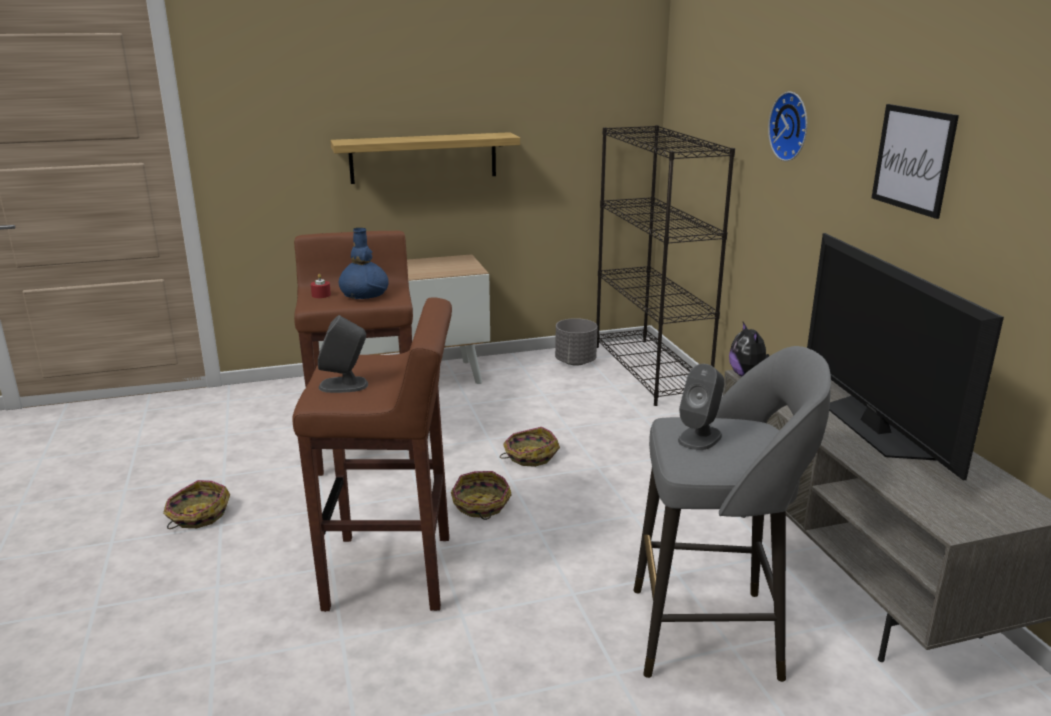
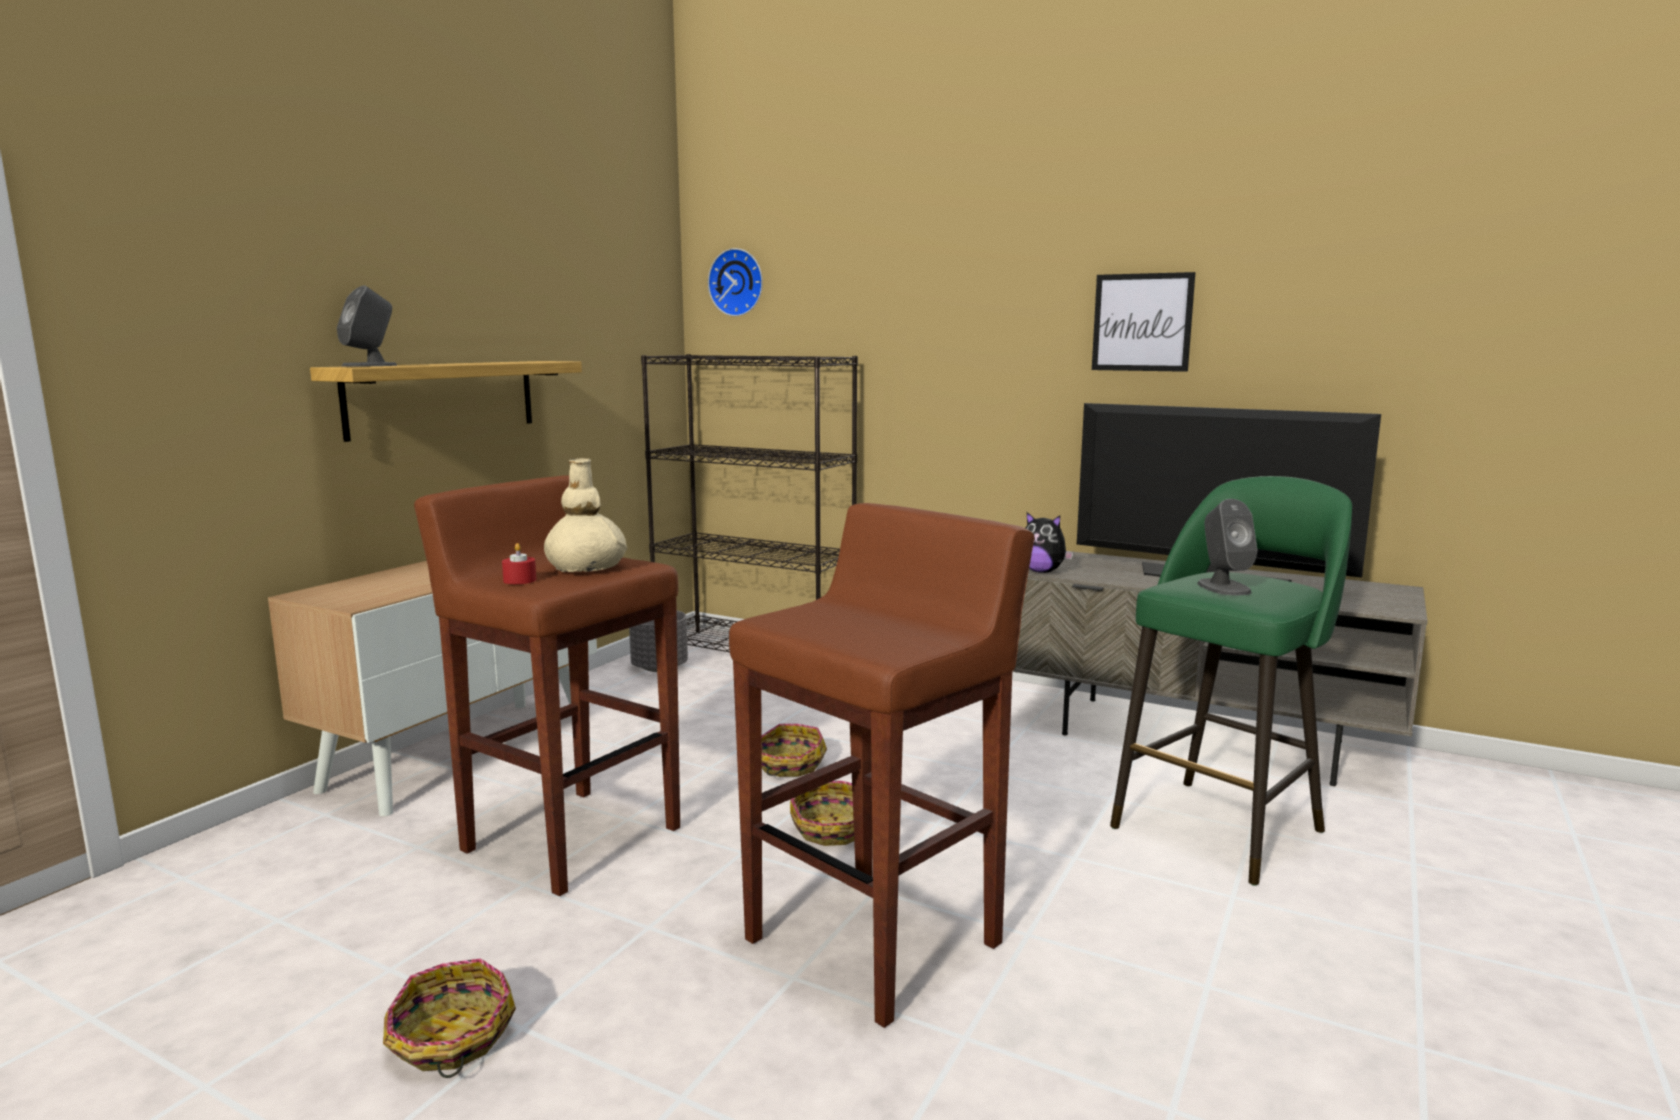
camera: 45 degrees left, 10 degrees down
grey speaker [318,315,368,393] -> grey speaker moved to [337,285,397,367]
blue vase [339,228,389,299] -> beige vase [544,458,627,572]
grey stool [634,346,831,682] -> green stool [1110,476,1352,886]
wall clock [768,92,807,161] -> wall clock moved to [708,248,763,316]

